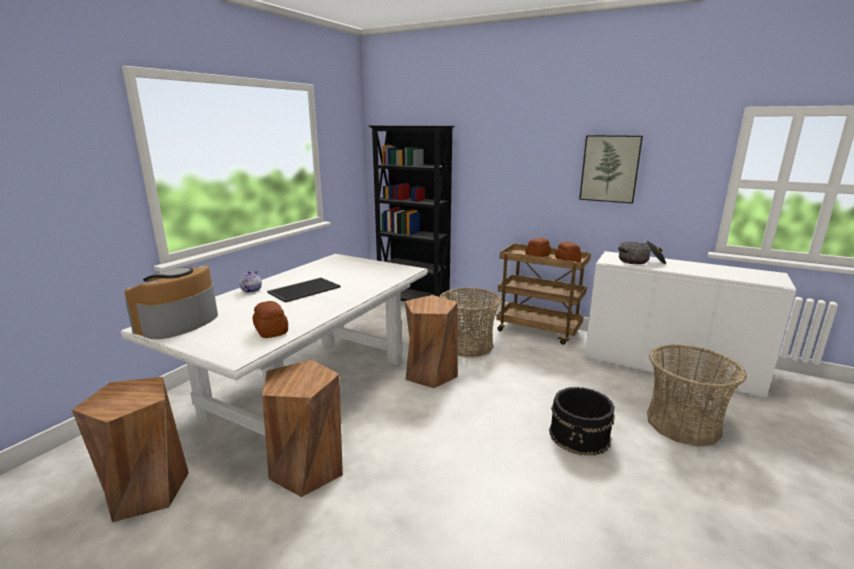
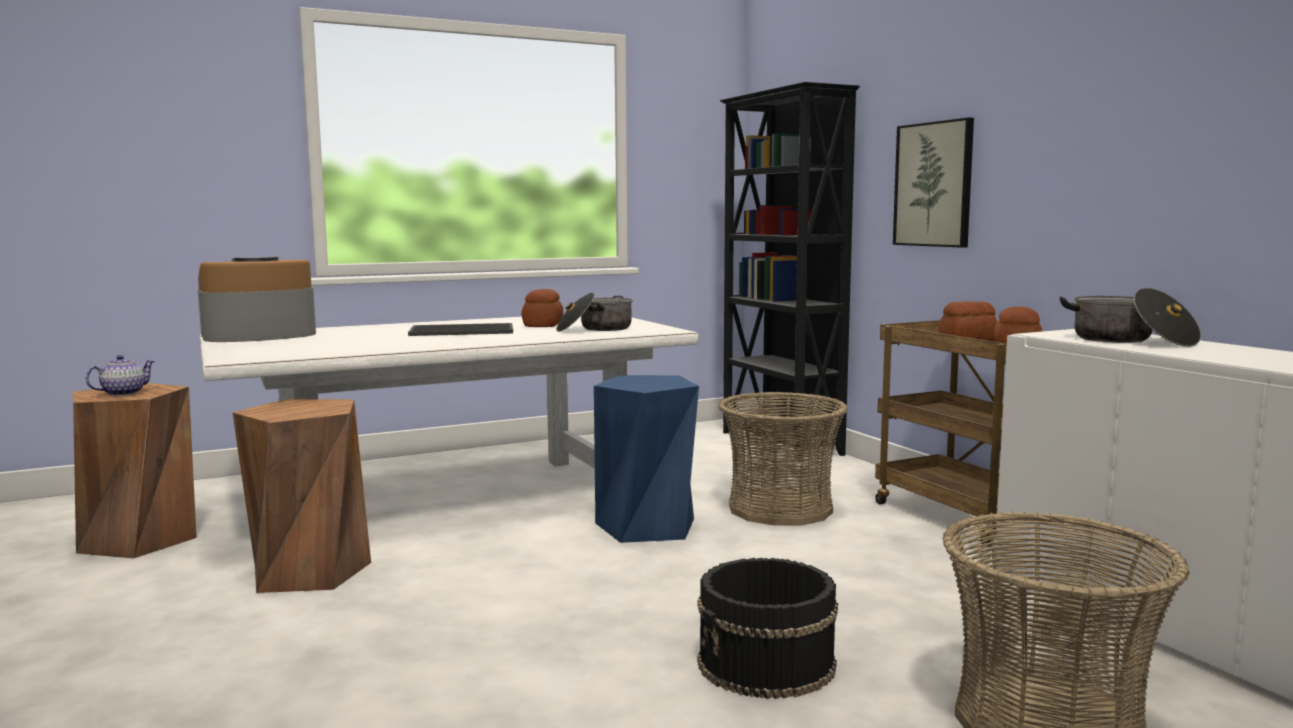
camera: 35 degrees right, 10 degrees down
teapot [239,271,262,293] -> teapot moved to [85,355,155,396]
bread [253,301,288,338] -> bread moved to [522,289,563,327]
brown stool [405,295,458,388] -> blue stool [594,375,699,543]
picture [579,135,643,204] -> picture moved to [893,117,974,248]
none -> cooking pot [556,292,633,332]

